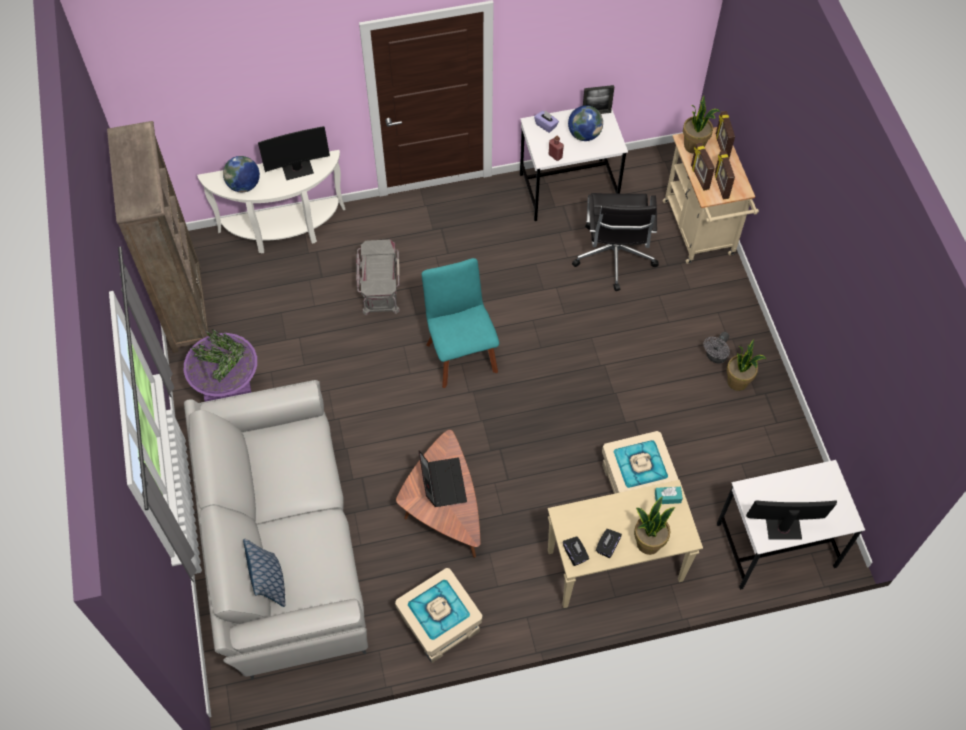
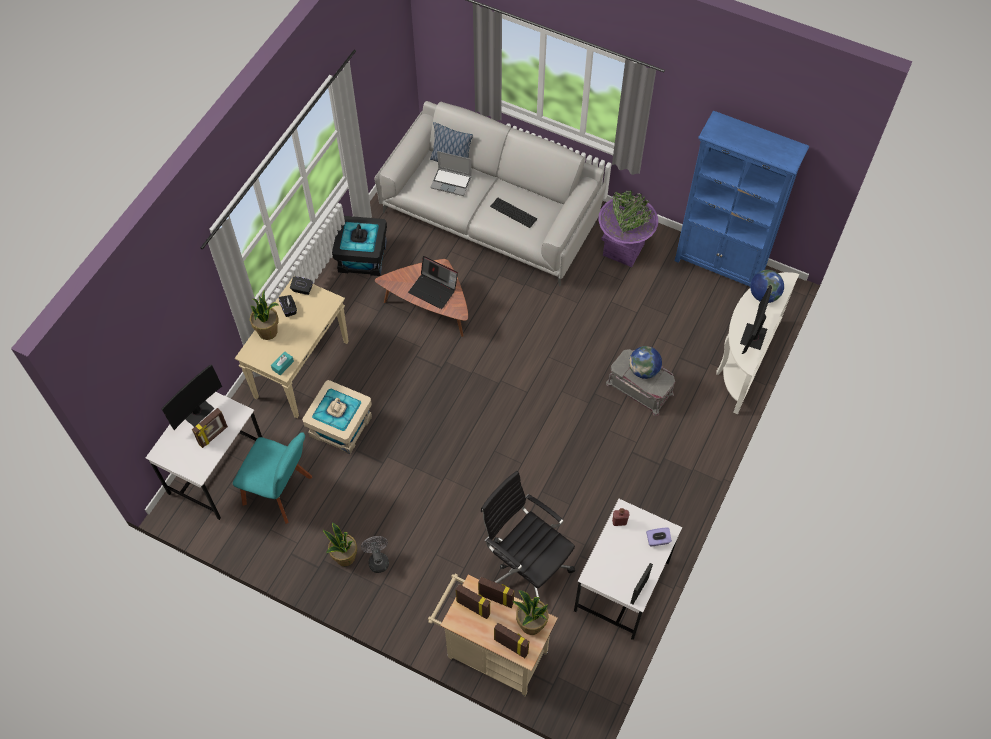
camera: 130 degrees right, 0 degrees up
brown bookcase [107,121,209,353] -> blue bookcase [675,111,809,287]
beige storage box [395,568,483,663] -> black storage box [332,216,387,276]
turquoise chair [422,258,499,388] -> turquoise chair moved to [233,432,312,524]
globe [568,105,603,141] -> globe moved to [629,346,662,379]
none -> picture frame [192,408,228,448]
none -> laptop [430,151,472,196]
none -> keyboard [490,198,537,228]

